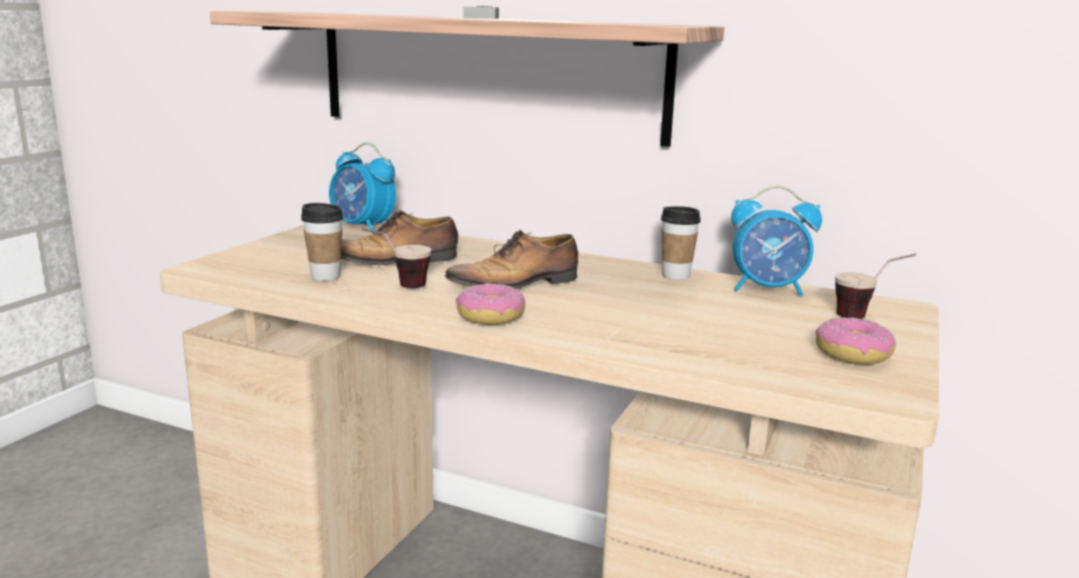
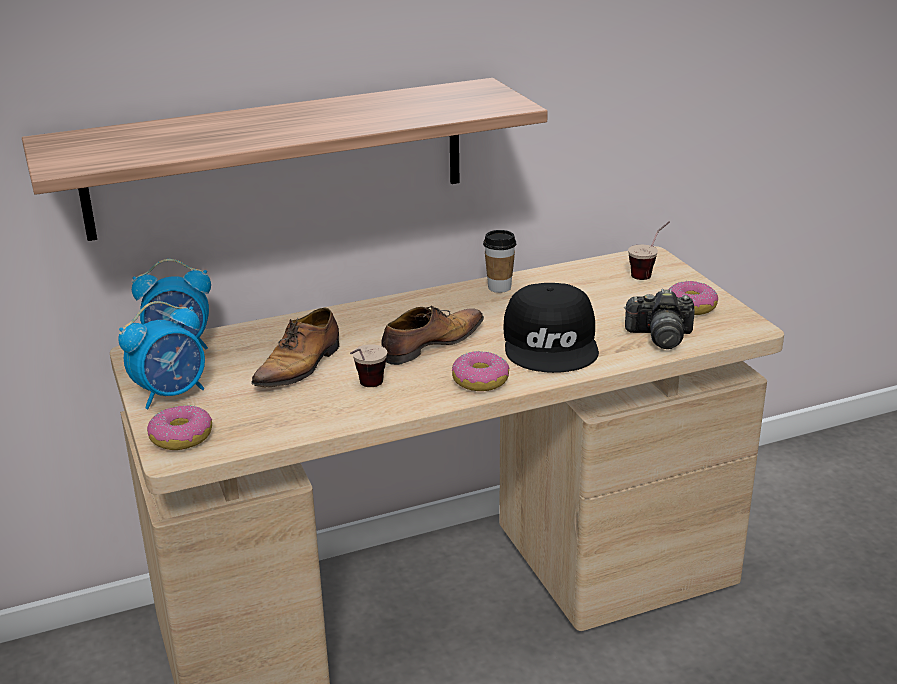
camera: 45 degrees left, 10 degrees up
cup [301,203,344,281] -> none
shoe [444,230,578,289] -> shoe turned 150 degrees counterclockwise [382,306,484,365]
game controller [463,6,499,19] -> none
alarm clock [731,185,822,296] -> alarm clock moved to [118,301,205,409]
none -> donut [147,405,212,450]
none -> black cap [504,283,599,373]
none -> camera [624,289,695,349]

